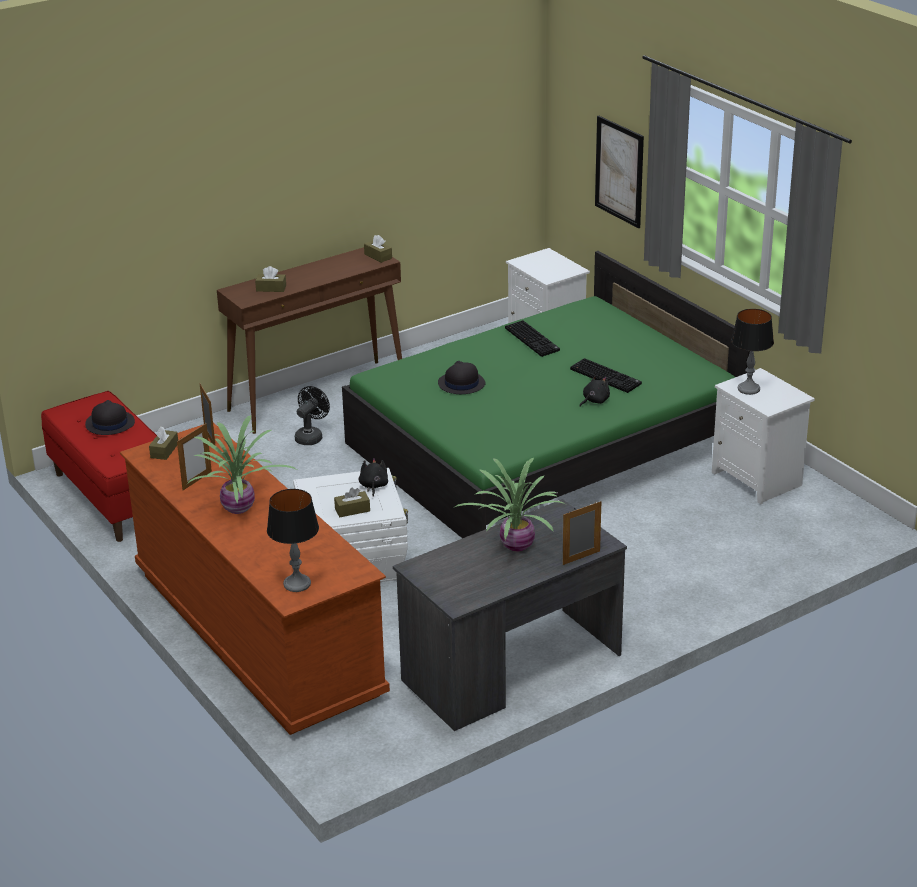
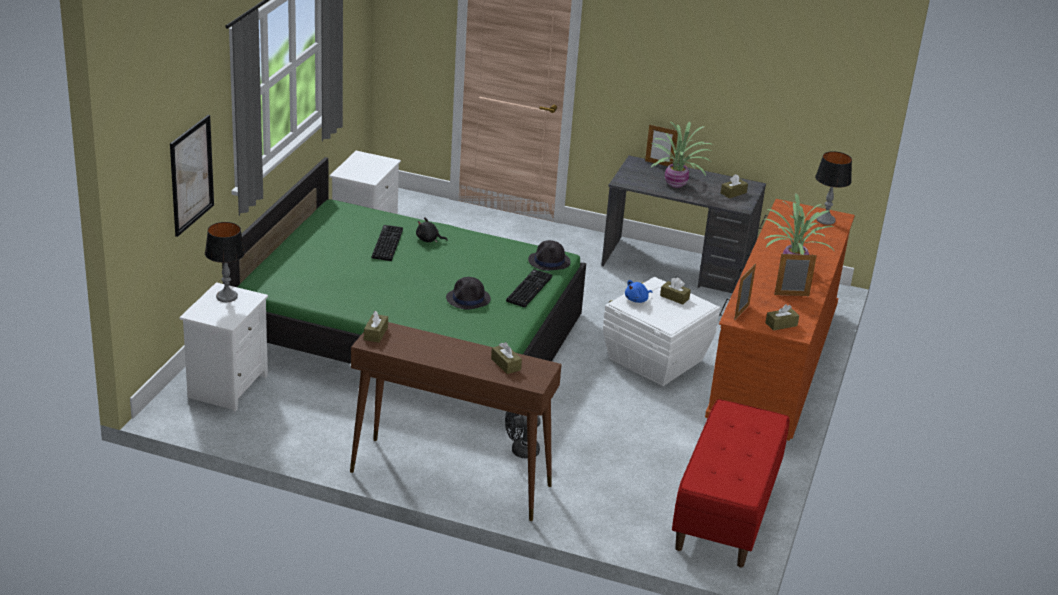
camera: 130 degrees left, 0 degrees up
black hat [85,400,135,435] -> black hat moved to [528,240,571,271]
black plush toy [359,458,388,497] -> blue plush toy [625,280,652,303]
keyboard [505,320,560,357] -> keyboard moved to [506,269,552,308]
table lamp [731,309,774,395] -> table lamp moved to [205,222,245,302]
none -> brown tissue box [721,174,748,198]

